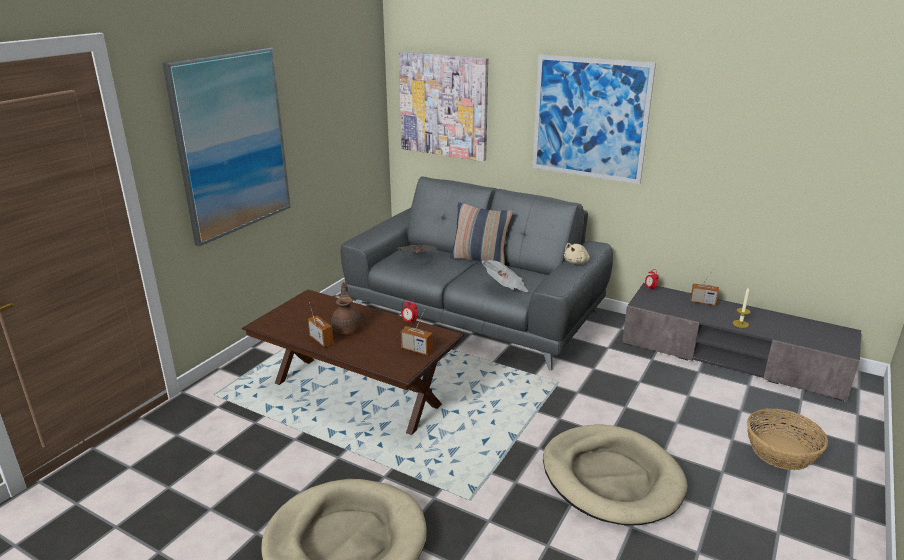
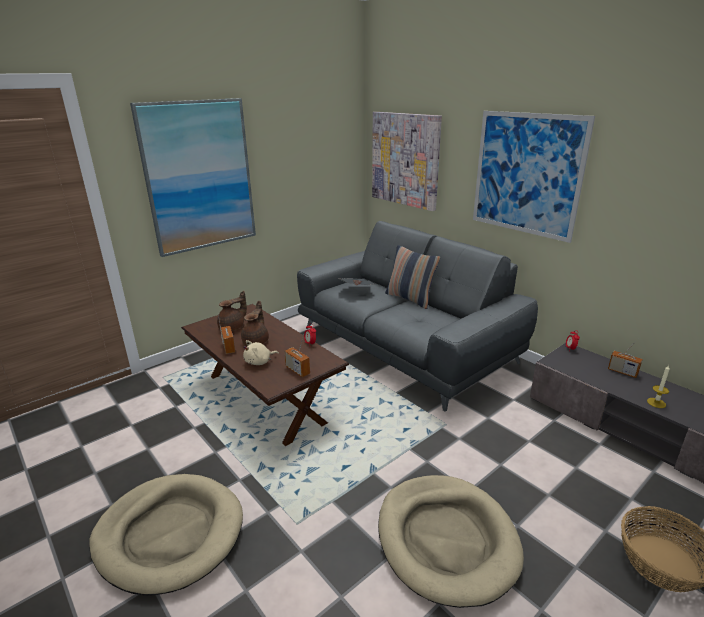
camera: 20 degrees right, 0 degrees up
newspaper [481,260,528,292] -> none
beige plush toy [564,243,590,264] -> beige plush toy moved to [243,340,279,365]
none -> brown teapot [217,291,247,331]

